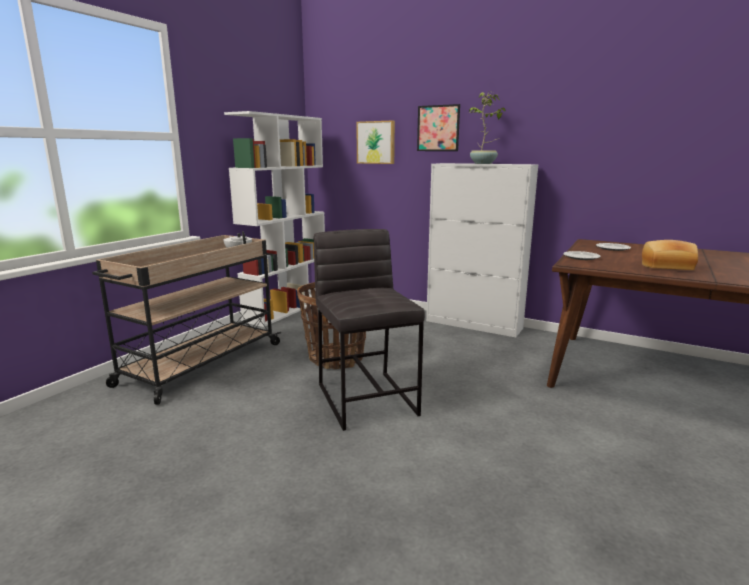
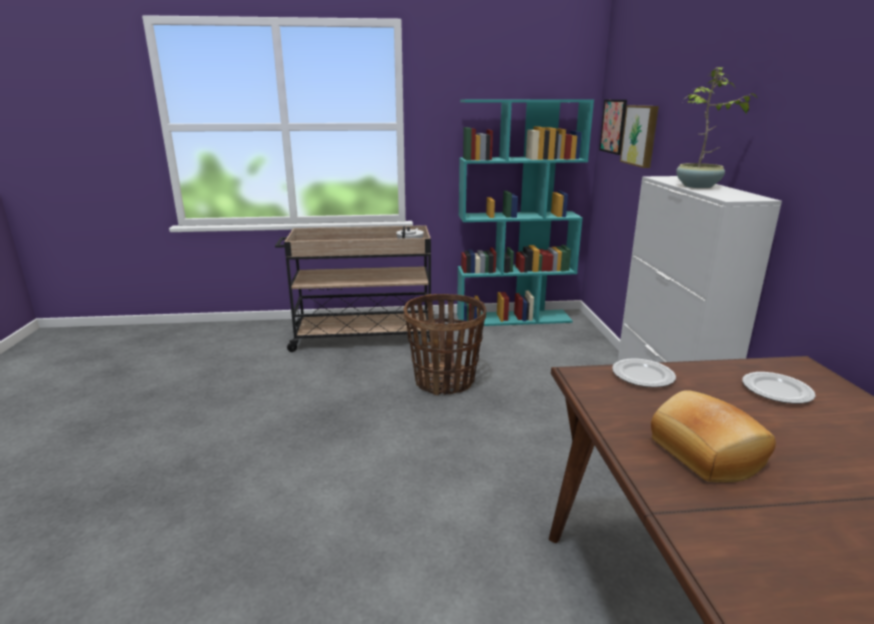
camera: 55 degrees right, 5 degrees up
white bookcase [224,111,325,327] -> turquoise bookcase [457,99,594,326]
grey stool [314,229,425,431] -> none
picture [417,104,460,151] -> picture moved to [599,100,627,155]

